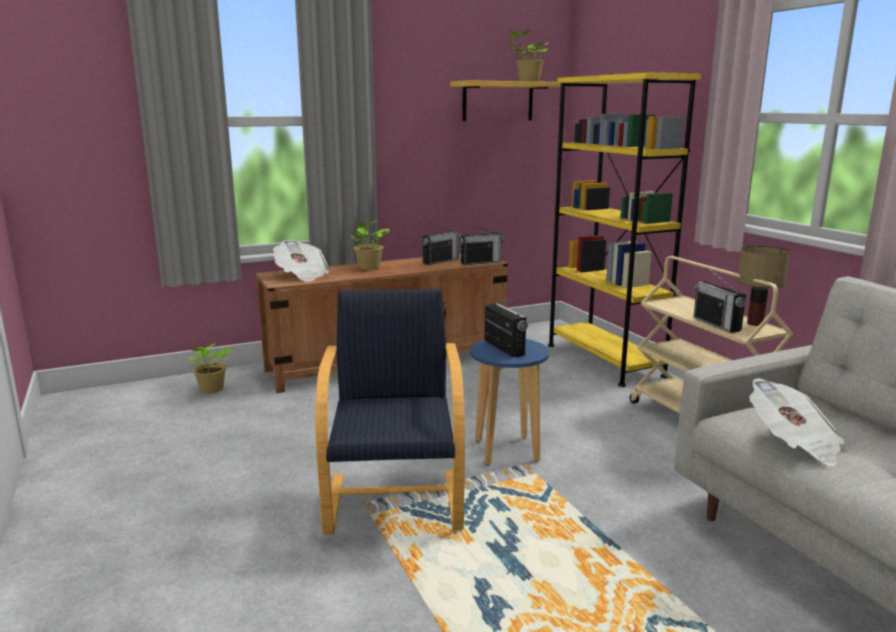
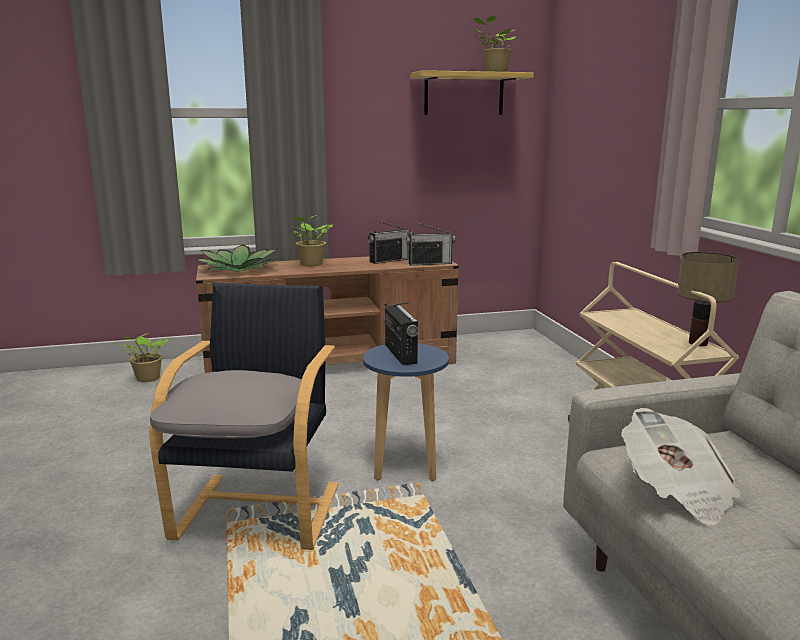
camera: 10 degrees right, 0 degrees up
newspaper [273,240,329,282] -> potted plant [196,244,277,272]
yellow bookcase [548,72,701,387] -> none
radio [693,268,746,333] -> none
none -> grey pillow [150,370,301,438]

